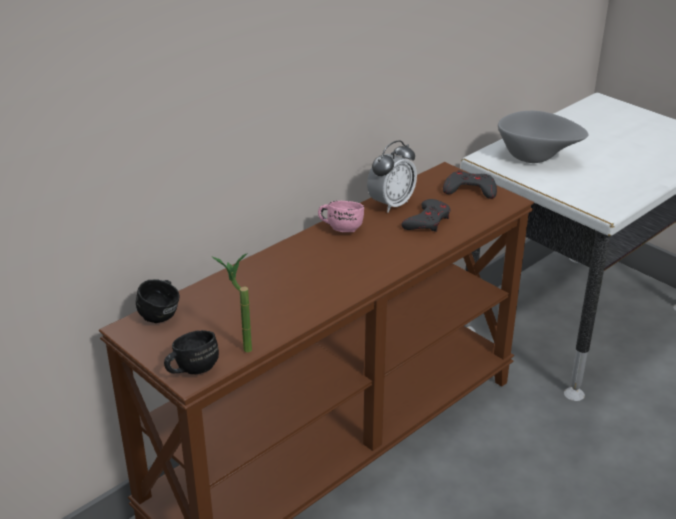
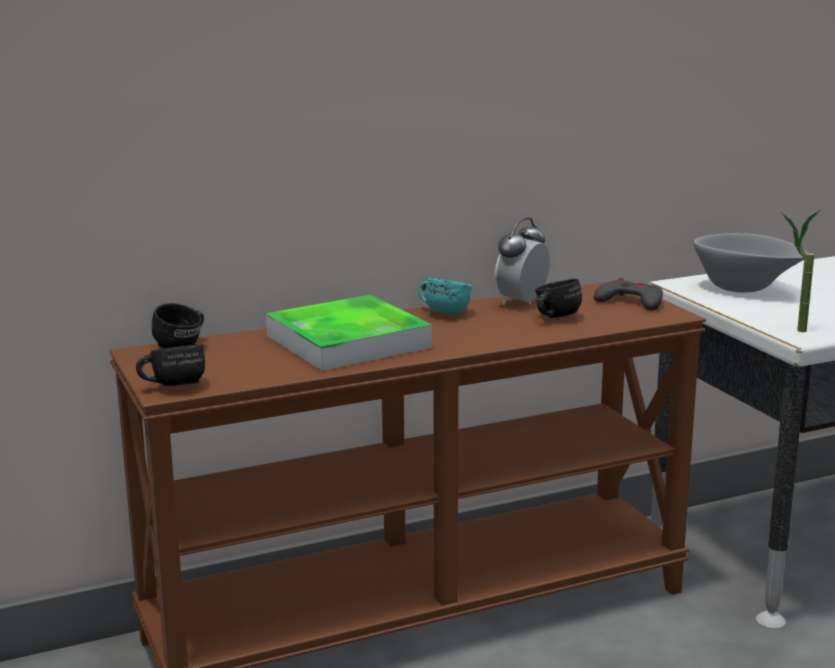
camera: 20 degrees right, 15 degrees down
potted plant [211,253,252,352] -> potted plant moved to [781,209,821,332]
pink mug [318,201,364,232] -> turquoise mug [418,277,472,314]
alarm clock [367,140,417,213] -> alarm clock turned 150 degrees clockwise [494,217,550,305]
grey game controller [401,199,450,232] -> black mug [535,279,582,318]
none -> tray [266,295,432,371]

